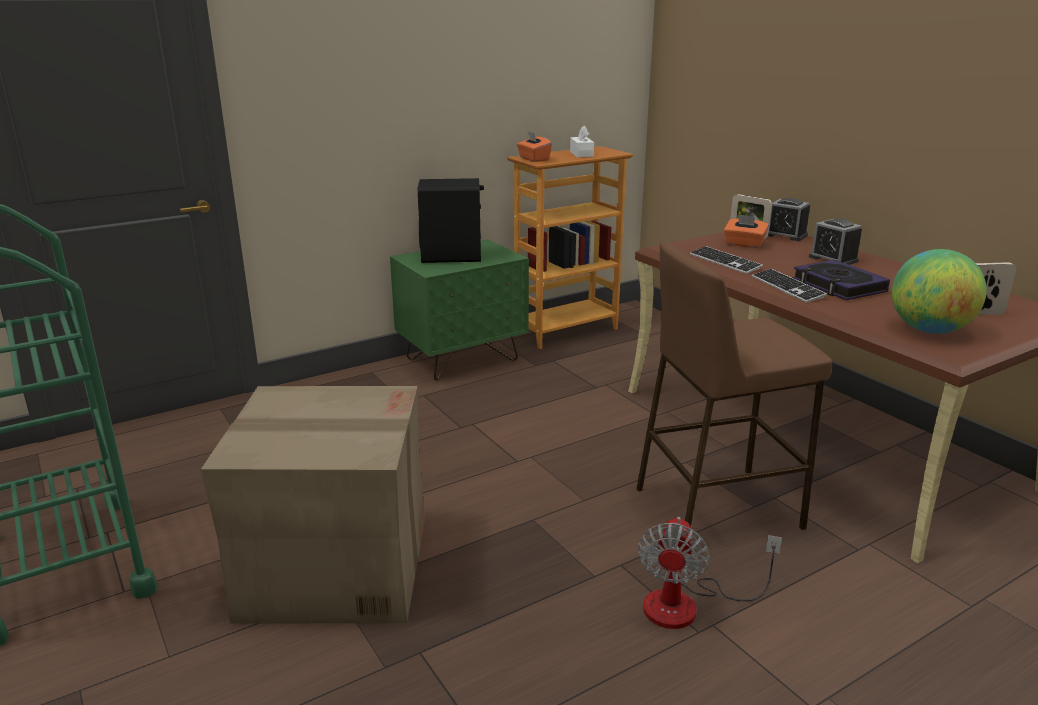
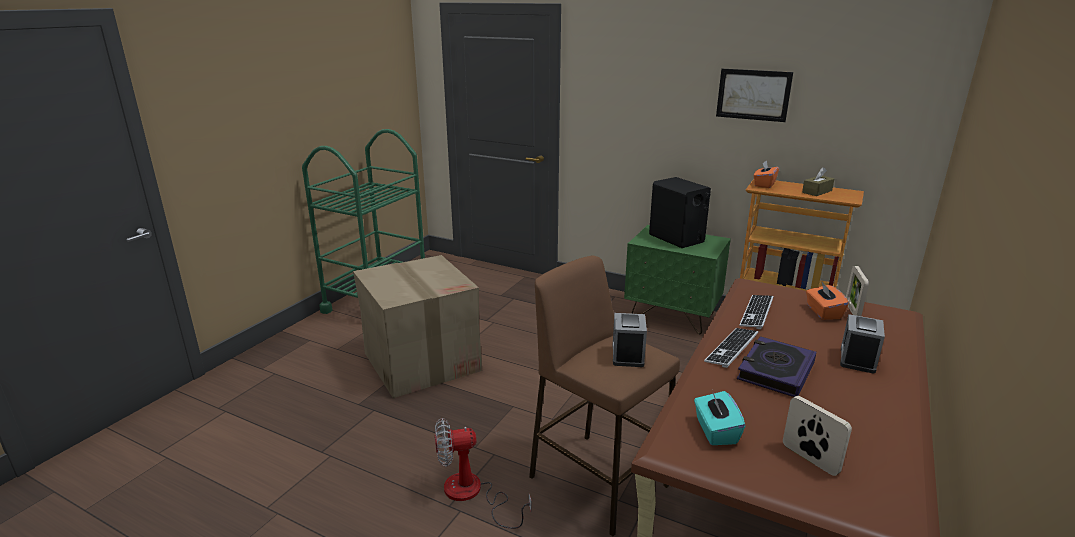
camera: 60 degrees right, 0 degrees up
white tissue box [570,126,594,157] -> brown tissue box [802,167,834,196]
alarm clock [768,198,810,241] -> alarm clock moved to [613,313,647,367]
globe [892,249,987,334] -> turquoise tissue box [694,391,745,445]
none -> picture [716,69,793,122]

